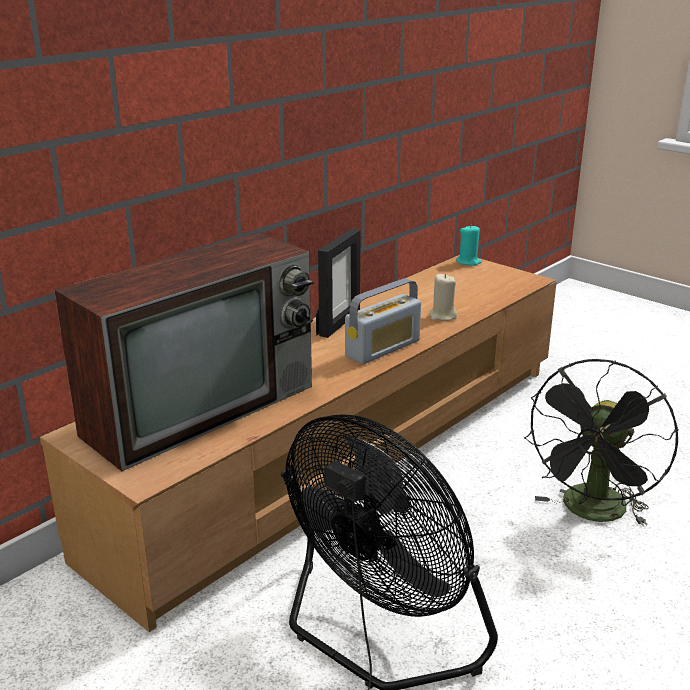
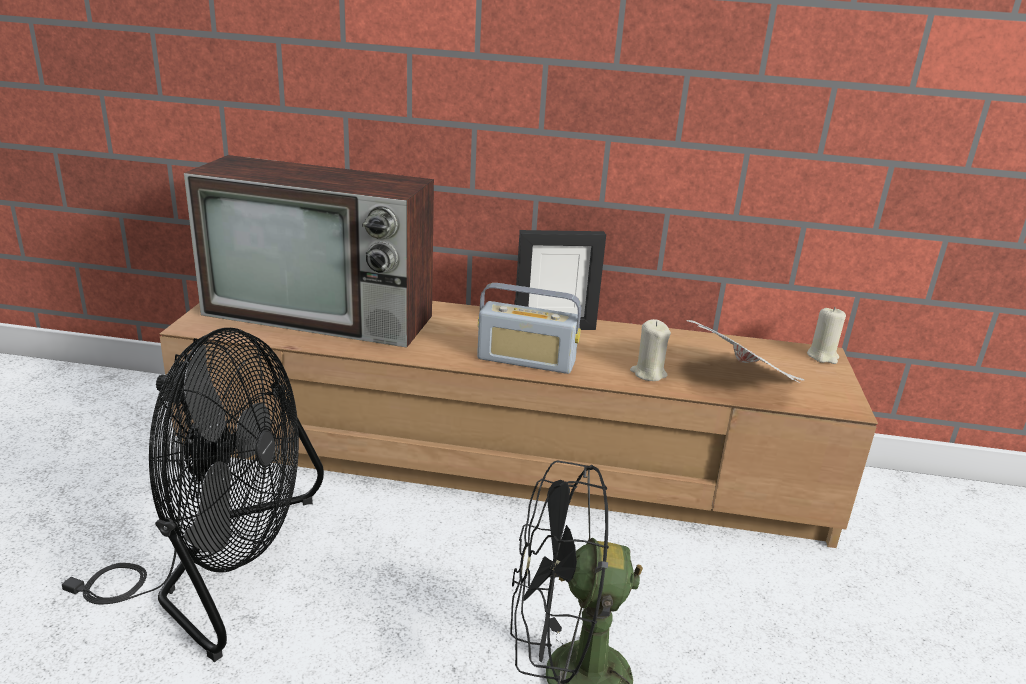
camera: 55 degrees right, 0 degrees up
turquoise candle [456,225,482,266] -> beige candle [807,307,846,364]
none -> newspaper [686,320,804,383]

